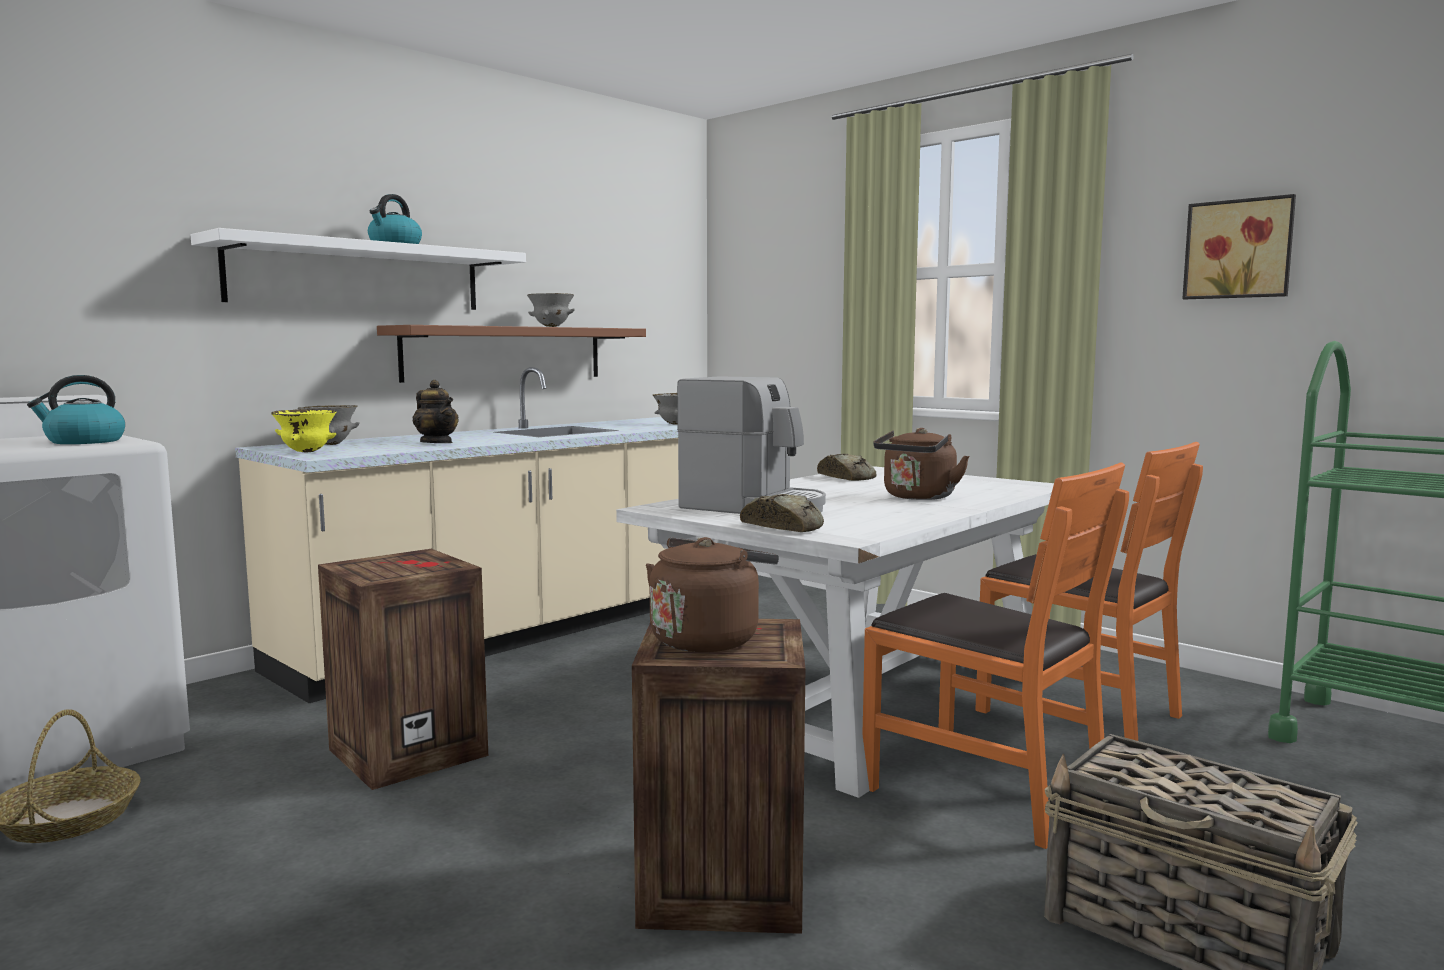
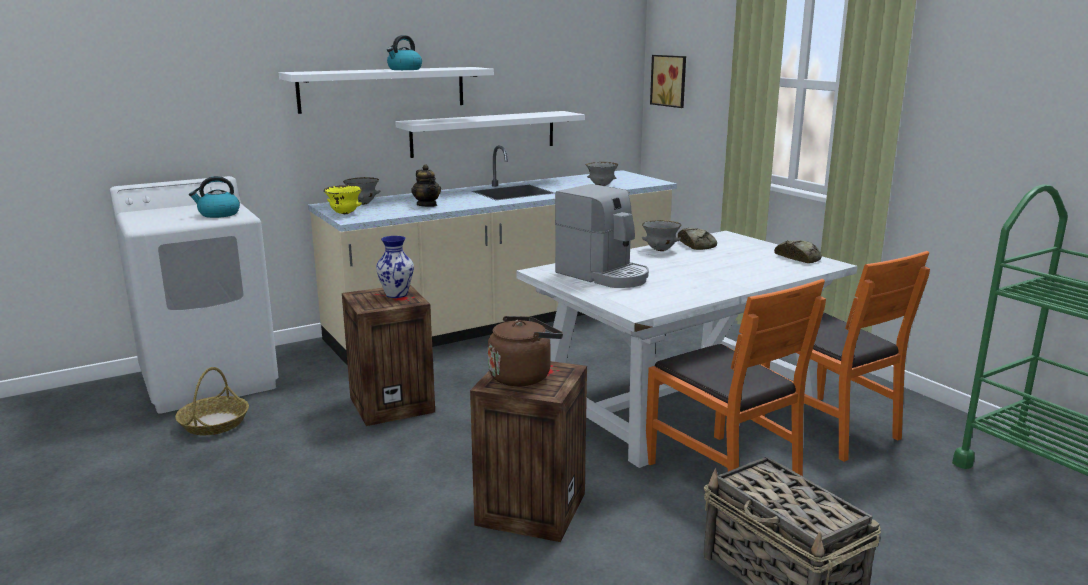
camera: 15 degrees right, 10 degrees up
brown shelf [377,325,646,383] -> white shelf [395,111,585,158]
grey bowl [527,293,575,327] -> grey bowl moved to [642,220,681,251]
bread [740,494,824,532] -> bread moved to [774,240,822,263]
brown kettle [873,428,970,500] -> none
picture [1182,194,1296,299] -> picture moved to [650,55,686,108]
none -> vase [376,236,414,298]

